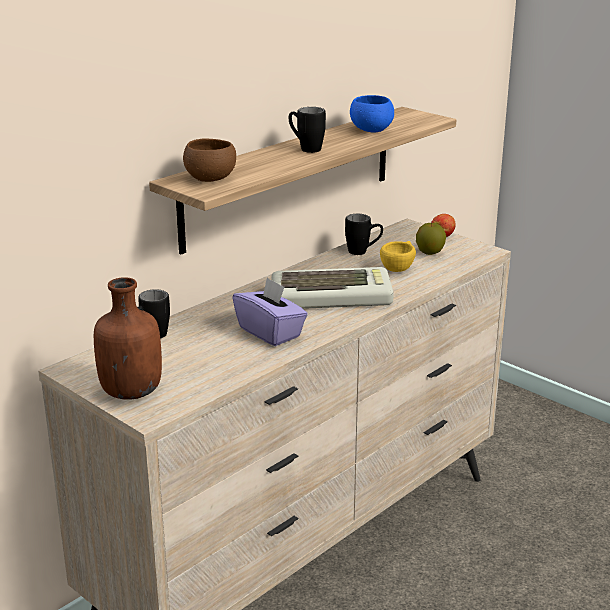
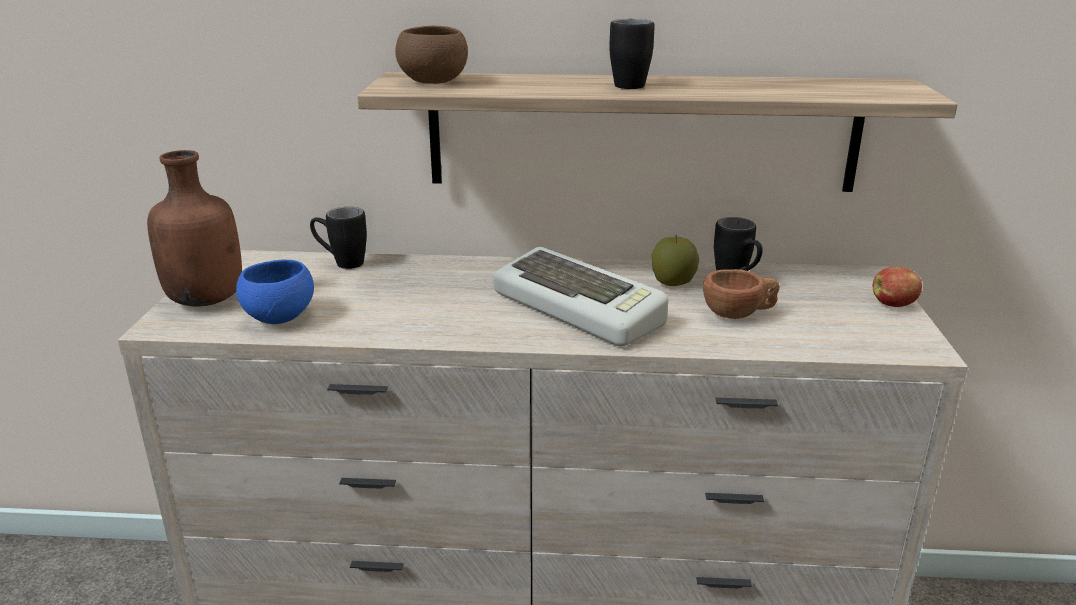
camera: 50 degrees right, 0 degrees up
purple tissue box [232,277,308,346] -> none
blue bowl [350,95,394,133] -> blue bowl moved to [236,259,314,324]
yellow cup [380,241,416,272] -> brown cup [703,269,780,319]
apple [416,222,446,255] -> apple moved to [652,234,699,286]

